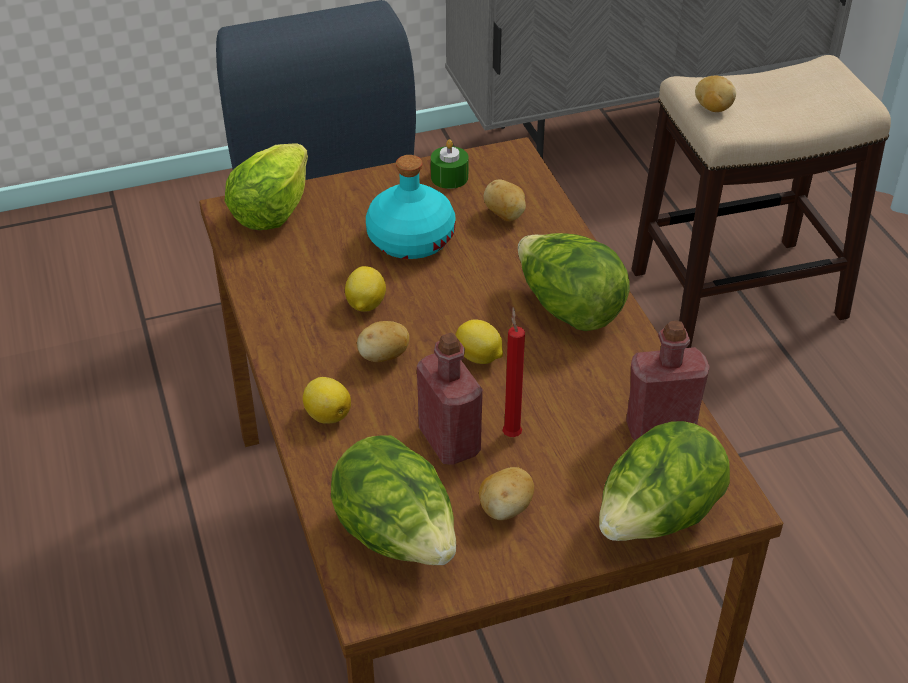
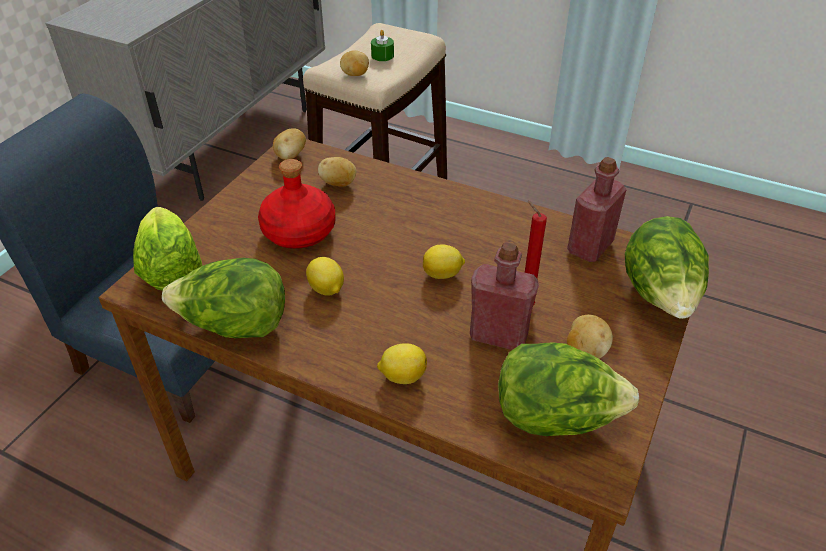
camera: 45 degrees left, 0 degrees up
potato [357,321,409,362] -> potato moved to [273,128,306,160]
turquoise bottle [366,155,456,259] -> red bottle [258,159,336,249]
green candle [431,139,469,189] -> green candle moved to [371,30,394,61]
lettuce [518,233,630,331] -> lettuce moved to [162,258,285,338]

